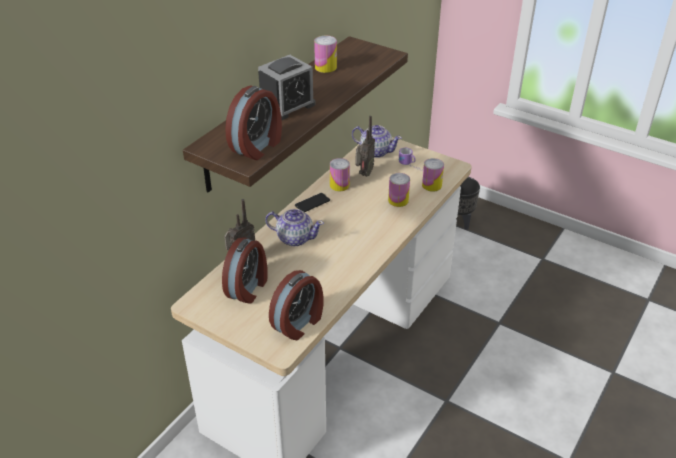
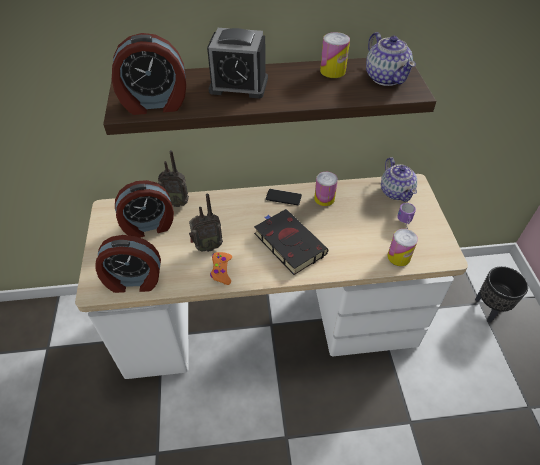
camera: 50 degrees right, 10 degrees up
teapot [265,209,324,246] -> teapot moved to [366,32,416,86]
radio [355,116,375,177] -> radio moved to [189,194,223,252]
can [388,173,410,207] -> none
none -> orange game controller [210,252,232,285]
none -> black book [254,209,328,275]

